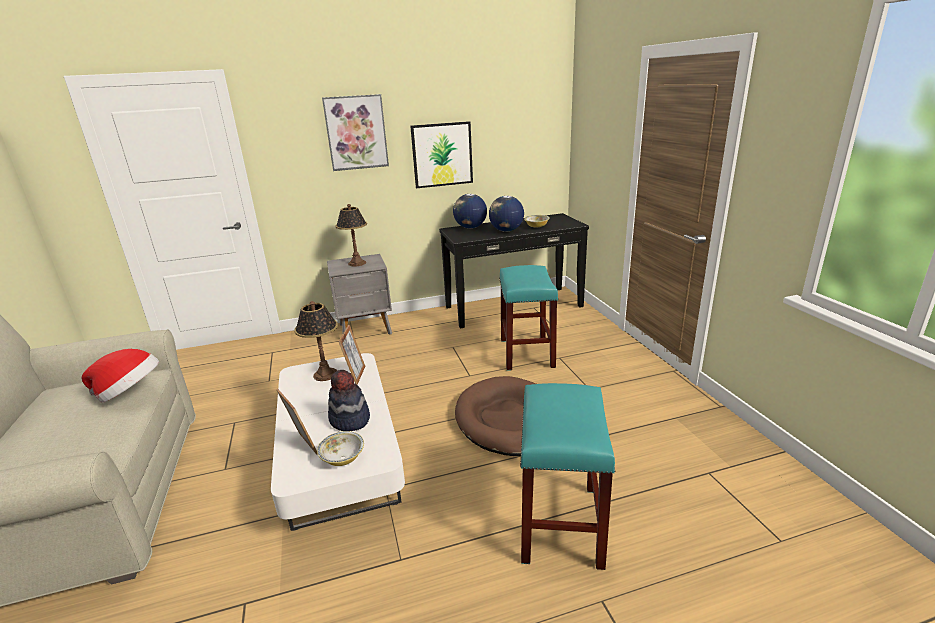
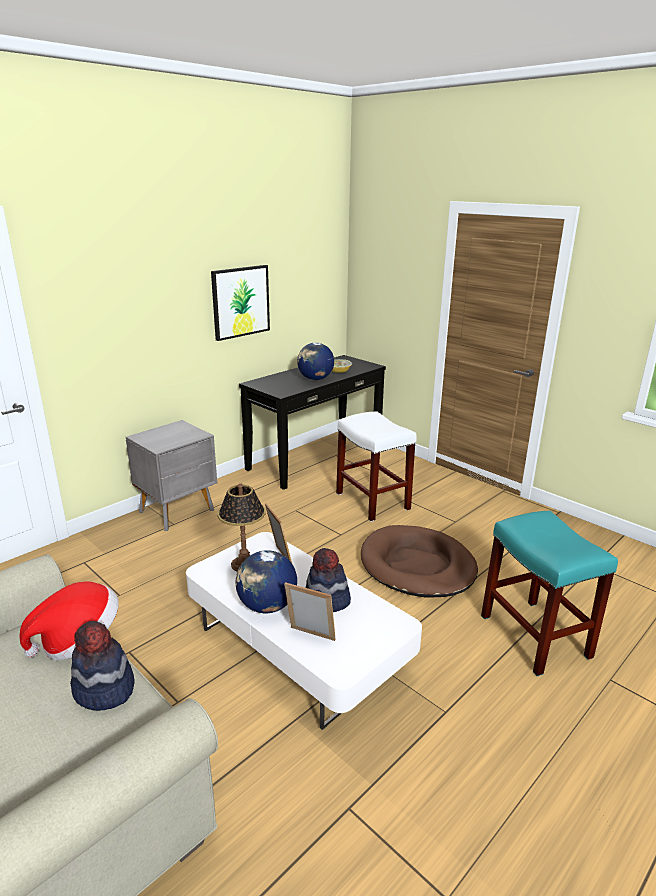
camera: 30 degrees left, 0 degrees up
bowl [317,431,364,466] -> none
picture [322,94,389,171] -> none
table lamp [335,204,367,267] -> none
globe [453,194,487,228] -> globe moved to [236,550,297,613]
turquoise stool [499,265,558,371] -> white stool [336,412,417,522]
none -> hat [70,621,135,711]

